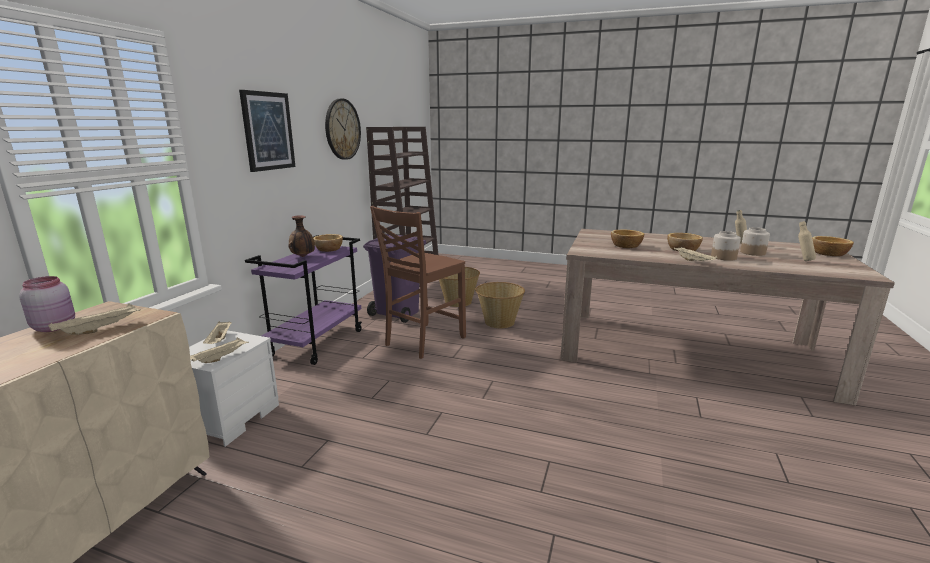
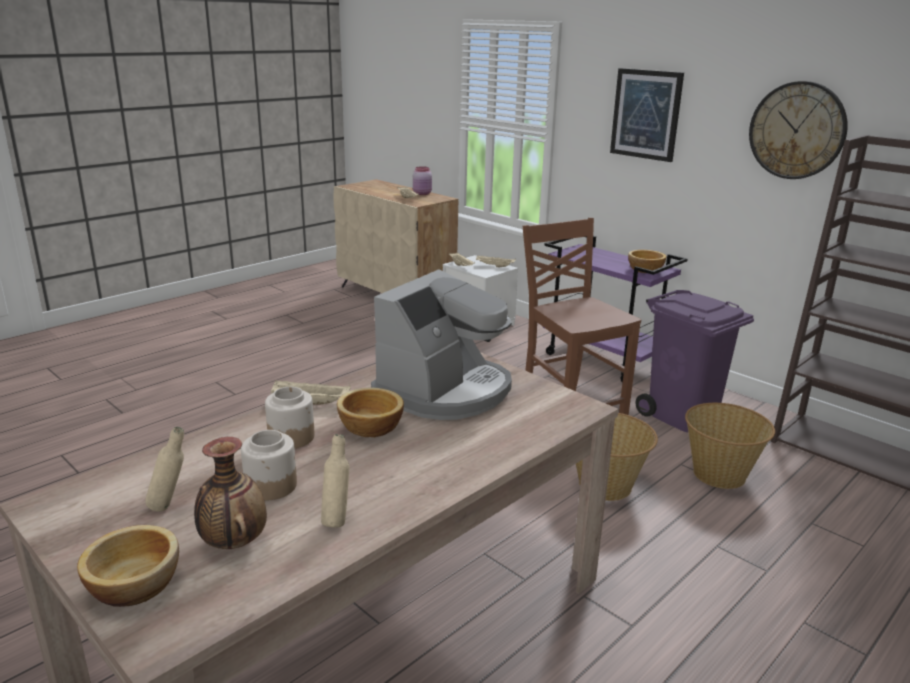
camera: 115 degrees right, 5 degrees up
vase [288,215,315,257] -> vase moved to [194,437,267,549]
bowl [611,230,644,248] -> coffee machine [371,269,512,420]

